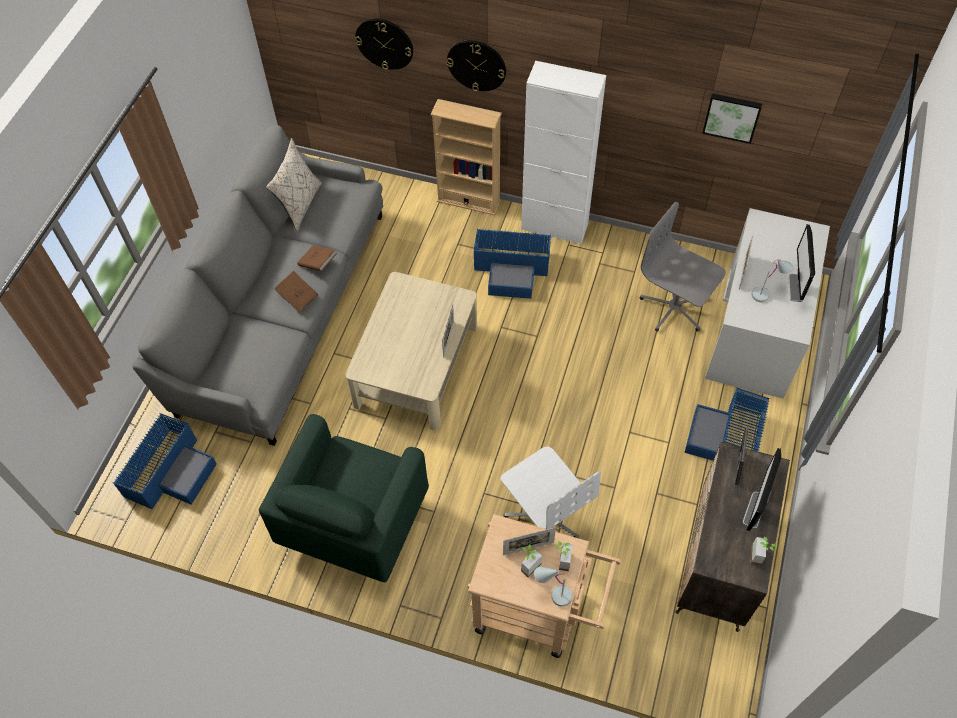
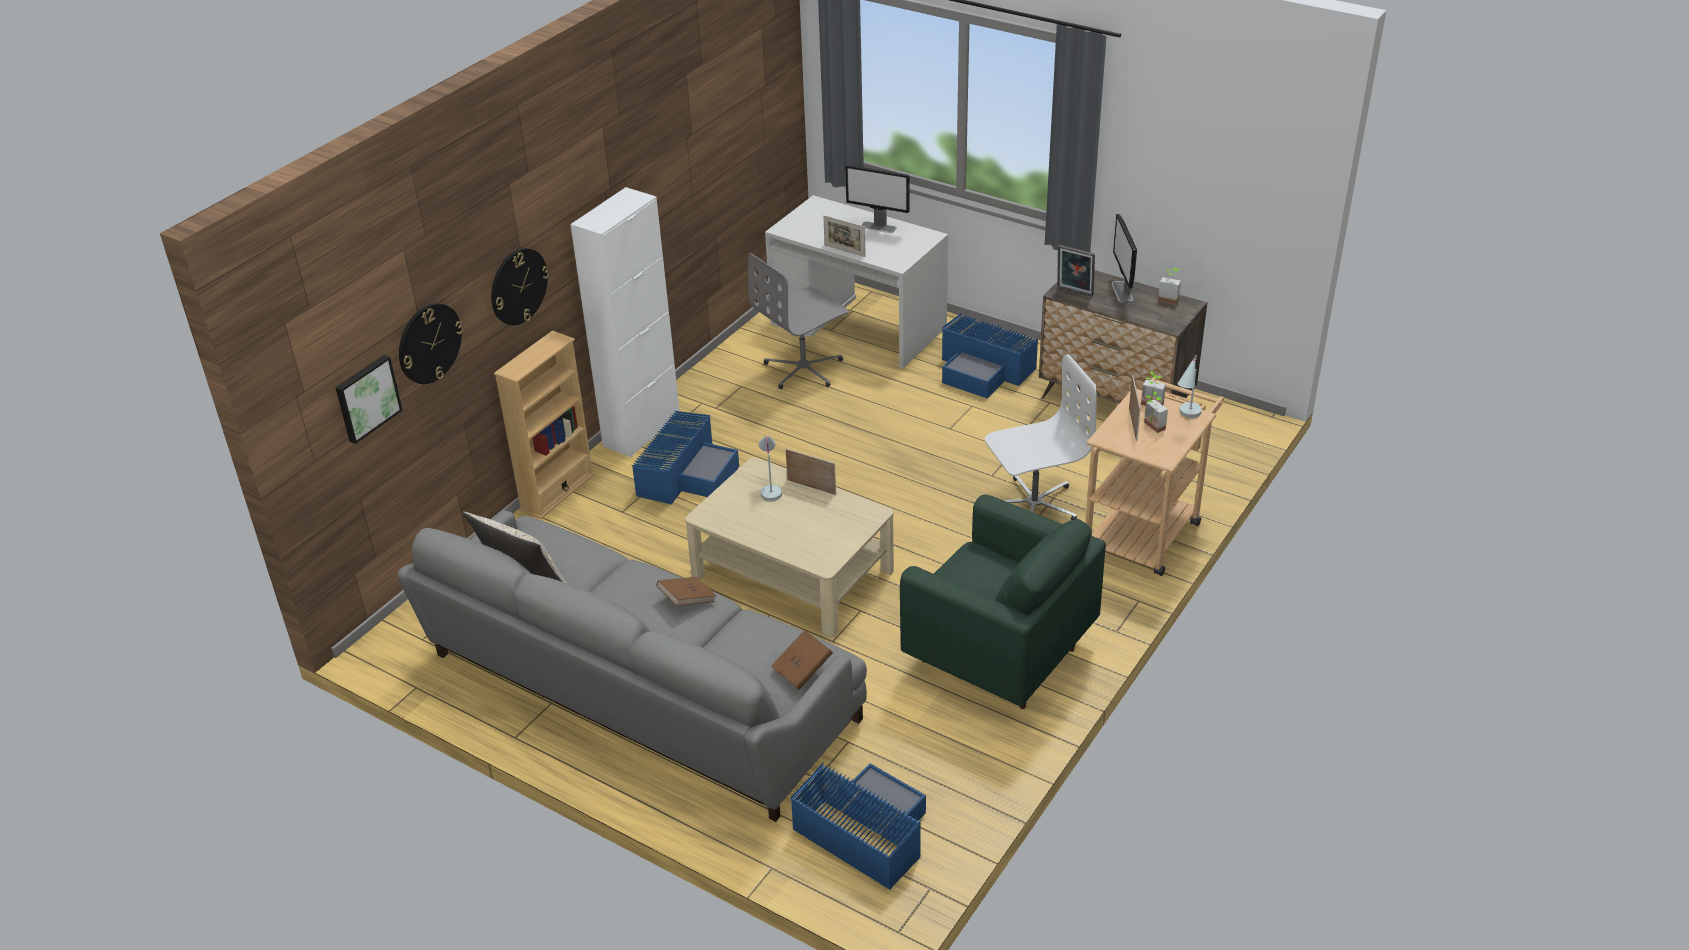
camera: 75 degrees left, 20 degrees down
brown book [297,245,337,271] -> brown book moved to [771,630,833,690]
picture [702,93,762,144] -> picture moved to [335,355,403,444]
monitor [743,448,781,531] -> monitor turned 45 degrees clockwise [1112,214,1137,302]
white table lamp [752,259,793,302] -> white table lamp moved to [759,435,782,501]

